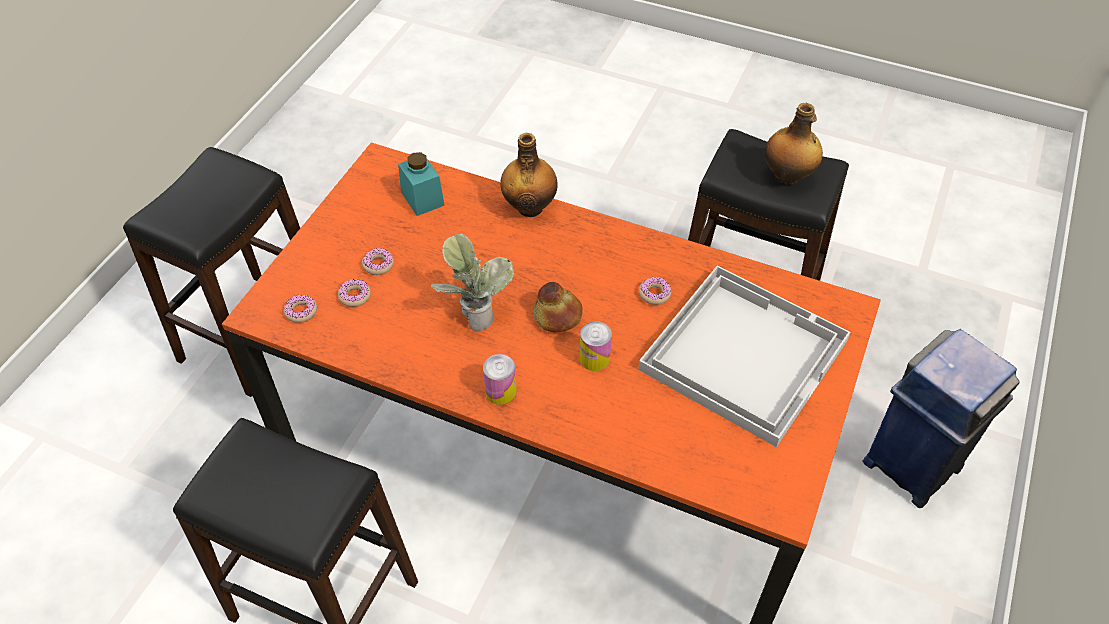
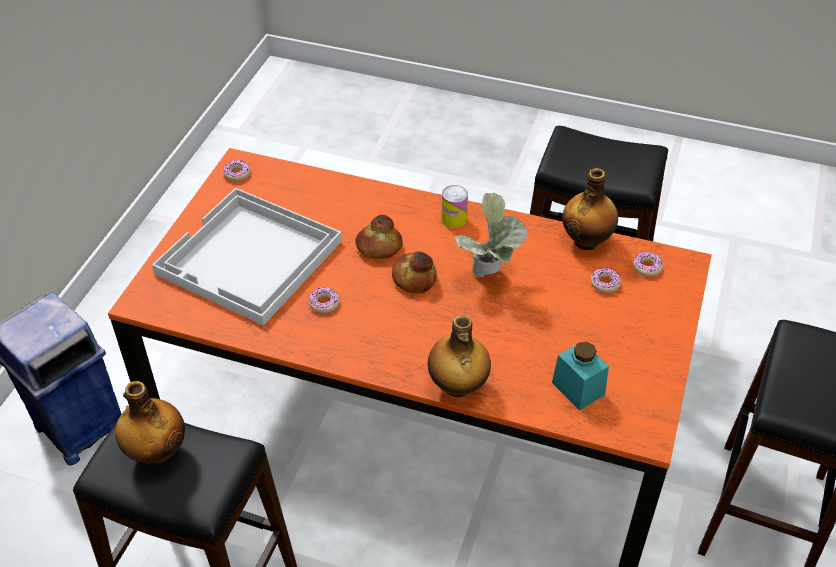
camera: 175 degrees right, 5 degrees down
donut [362,248,394,275] -> donut moved to [223,160,251,181]
can [579,321,612,371] -> bread [355,215,403,259]
none -> bottle [562,168,618,250]

